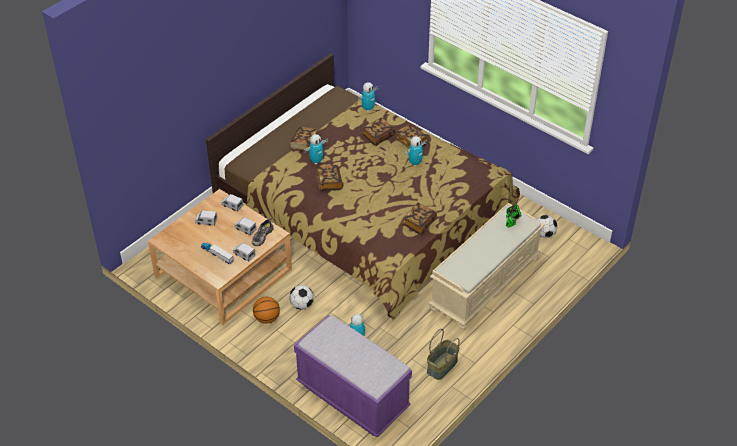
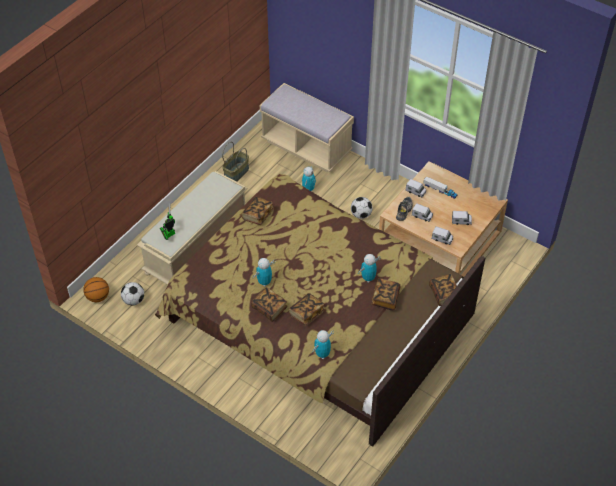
camera: 175 degrees right, 5 degrees up
basketball [253,297,280,324] -> basketball moved to [83,277,109,302]
purple bench [294,315,412,437] -> beige bench [260,83,354,172]
book [316,165,343,190] -> book moved to [429,274,457,306]

